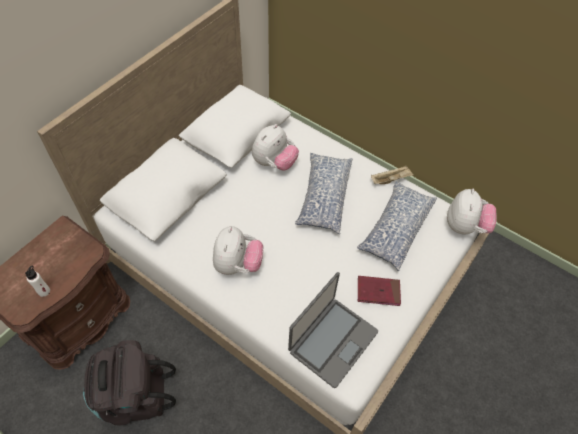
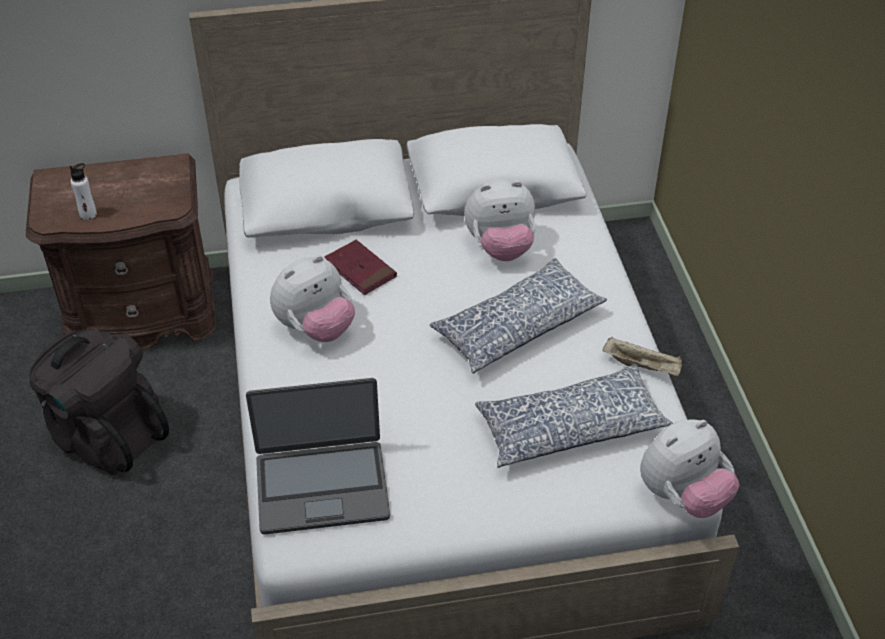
camera: 45 degrees right, 10 degrees down
red book [358,276,401,306] -> red book moved to [324,240,397,295]

